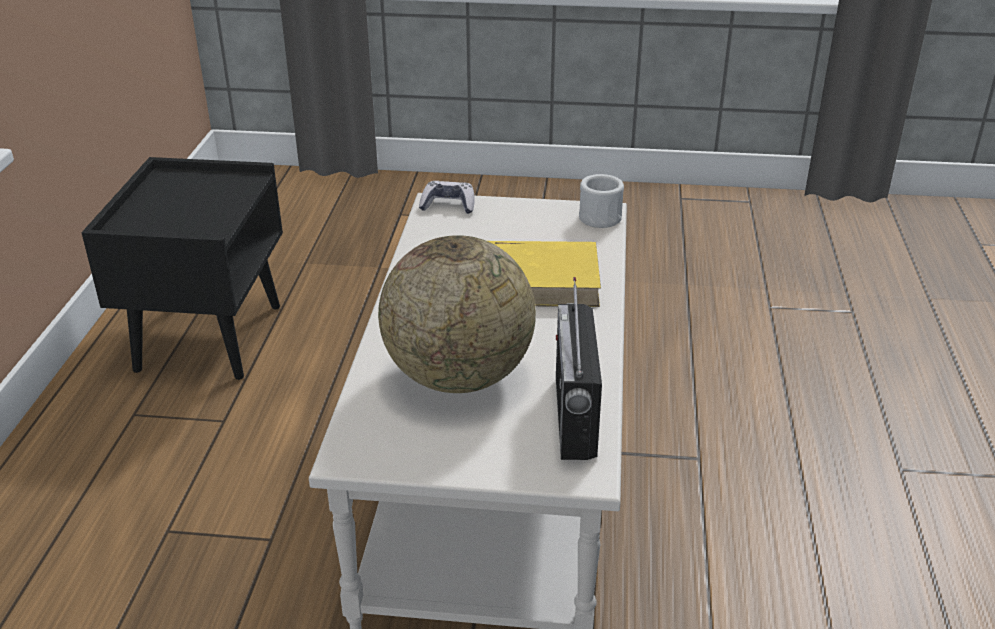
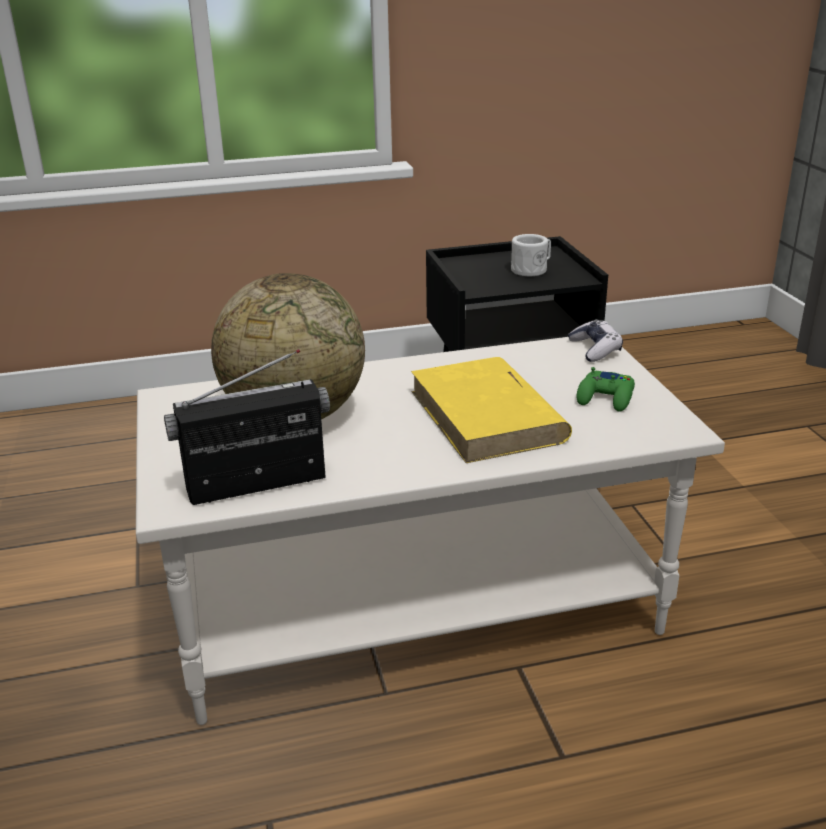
camera: 70 degrees right, 5 degrees down
white mug [579,174,624,228] -> white mug moved to [511,234,551,276]
none -> green game controller [577,367,635,412]

